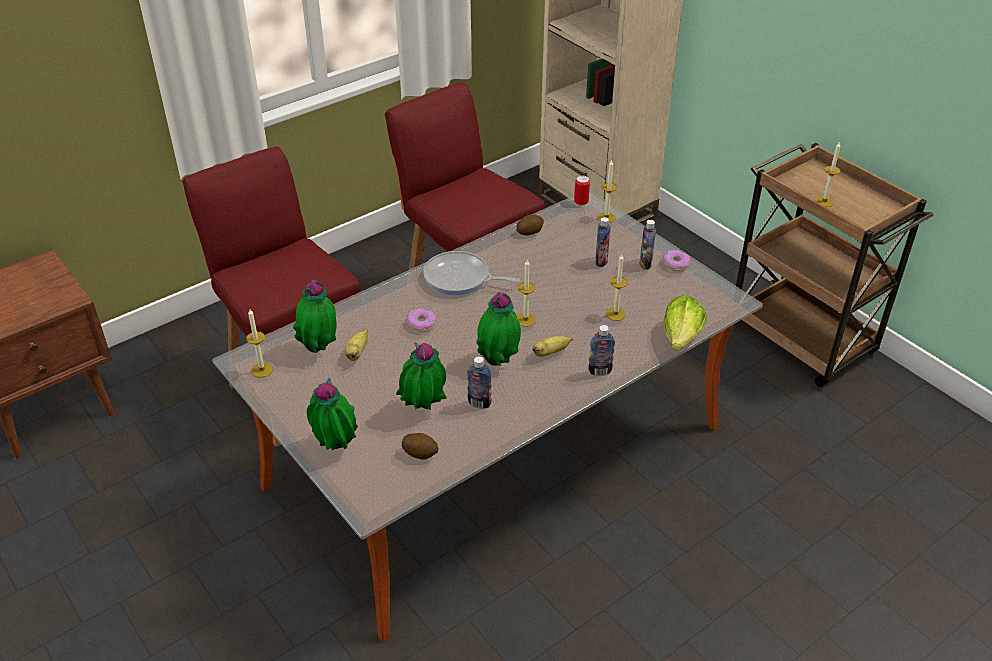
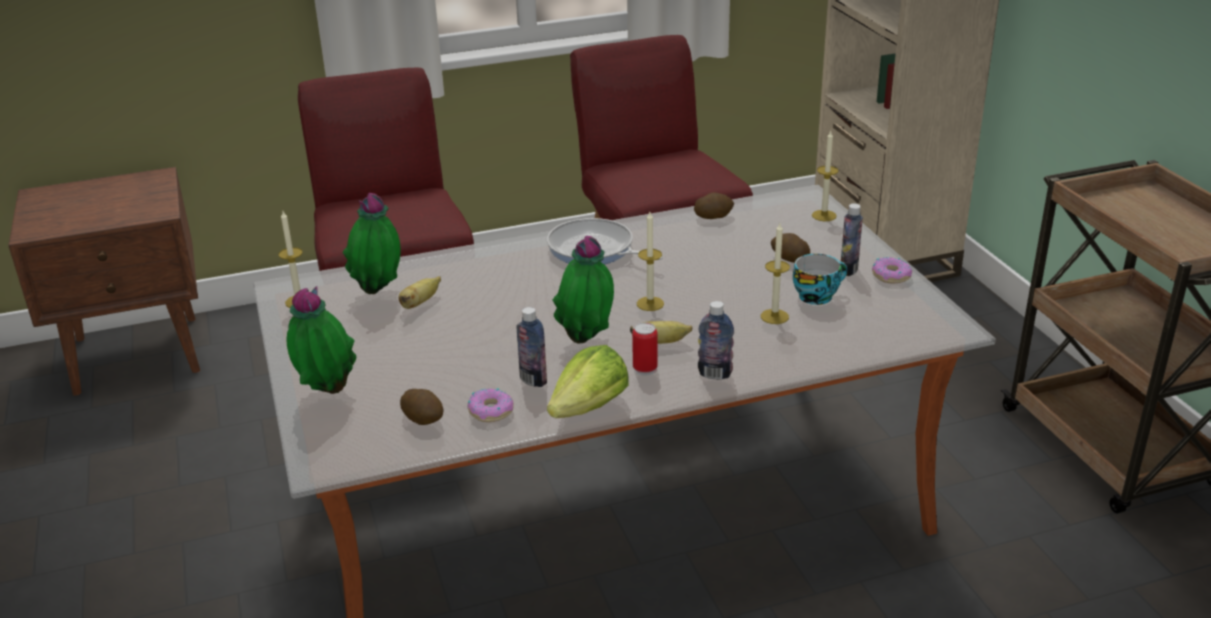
camera: 20 degrees right, 10 degrees down
potted plant [396,342,447,410] -> none
donut [407,308,437,332] -> donut moved to [467,388,514,422]
can [574,176,590,207] -> can moved to [632,322,658,376]
bottle [595,217,611,267] -> potato [771,233,810,263]
lettuce [663,295,707,350] -> lettuce moved to [547,345,629,418]
candle [815,141,841,207] -> none
none -> cup [793,254,847,305]

